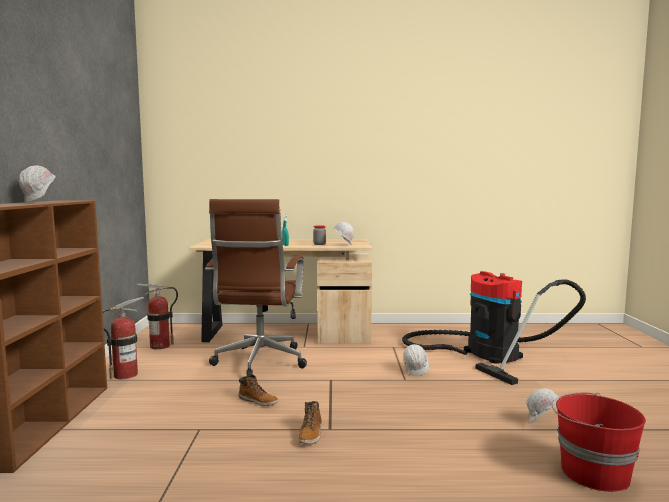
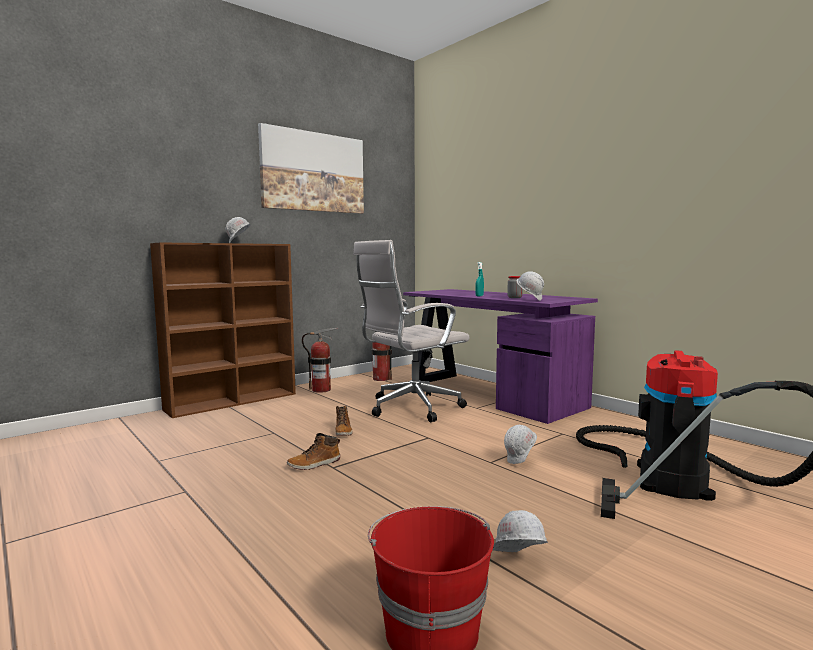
camera: 50 degrees right, 0 degrees up
beige desk [189,240,372,343] -> purple desk [403,289,598,424]
brown office chair [205,199,307,376] -> white office chair [353,240,469,422]
none -> picture [258,123,364,214]

